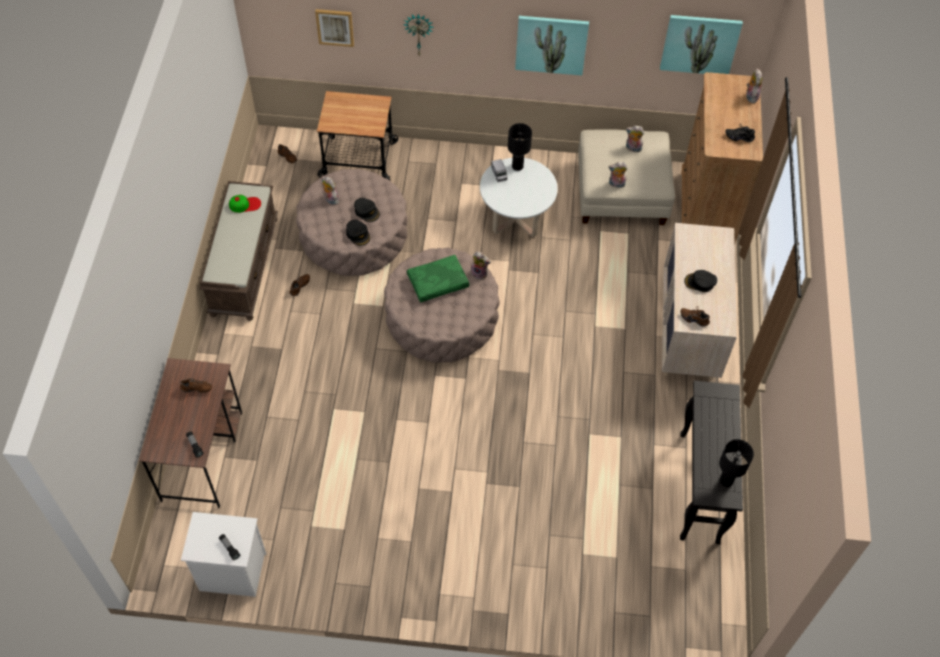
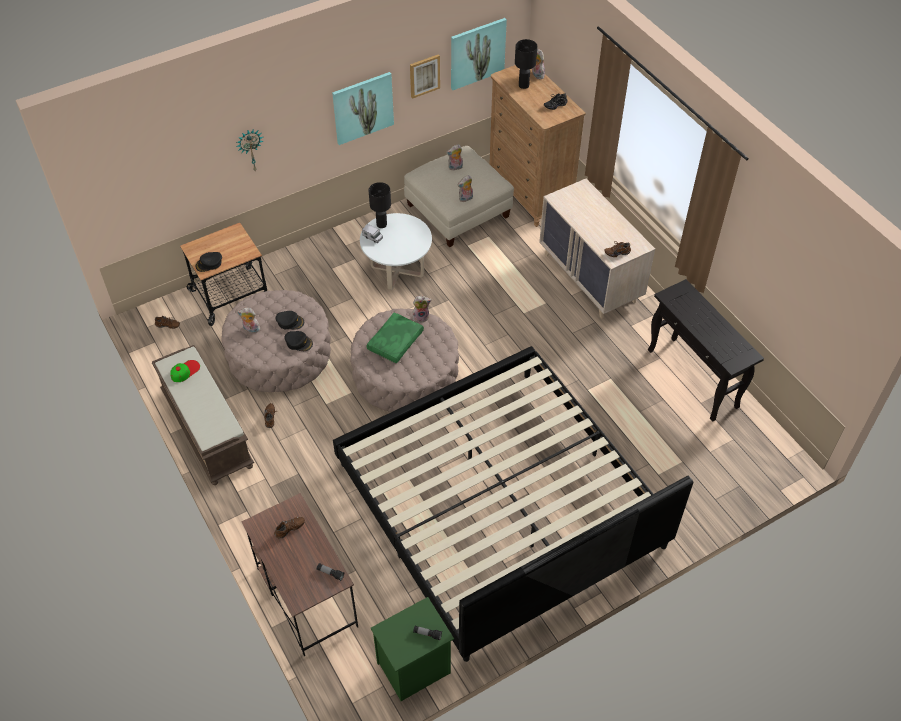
camera: 35 degrees left, 5 degrees down
white nightstand [181,512,266,597] -> green nightstand [371,597,454,701]
picture [315,9,354,47] -> picture moved to [410,54,440,99]
black cap [684,270,717,292] -> black cap moved to [196,252,222,272]
black table lamp [719,439,754,487] -> black table lamp moved to [515,39,537,89]
none -> bed [333,346,693,662]

